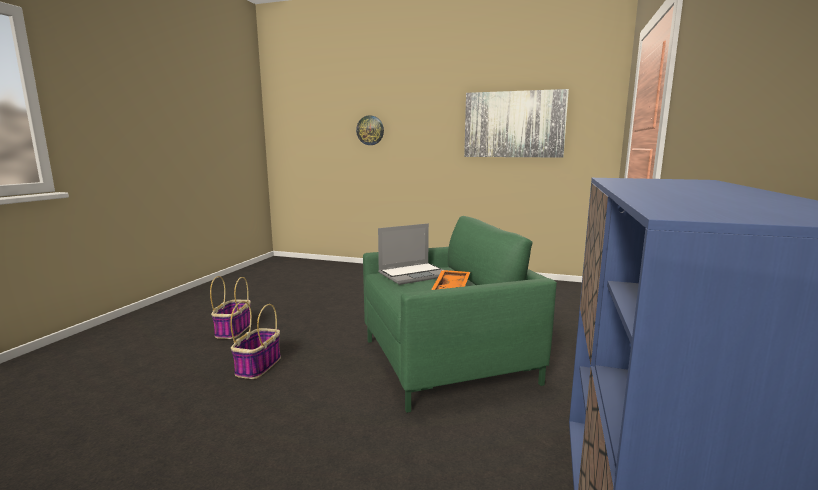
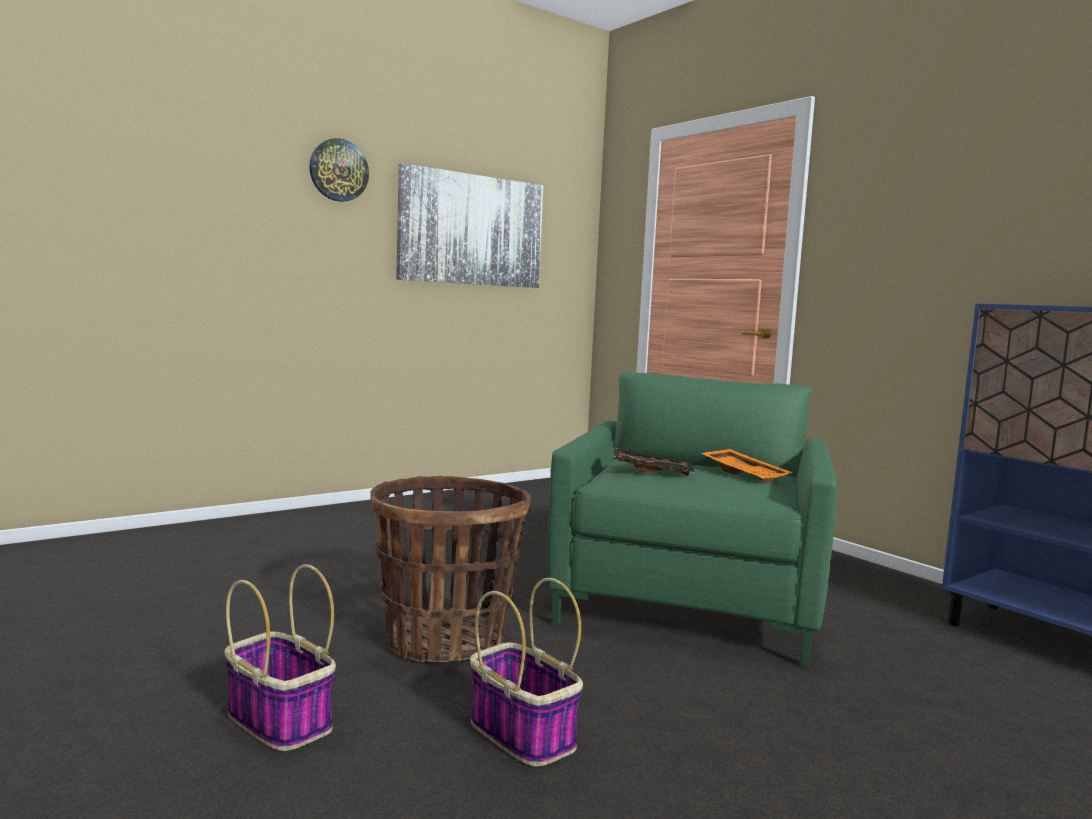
camera: 55 degrees left, 5 degrees down
wall clock [356,115,384,145] -> wall clock moved to [309,138,369,202]
laptop [378,223,443,285] -> black tray [613,448,694,476]
none -> basket [370,476,531,662]

